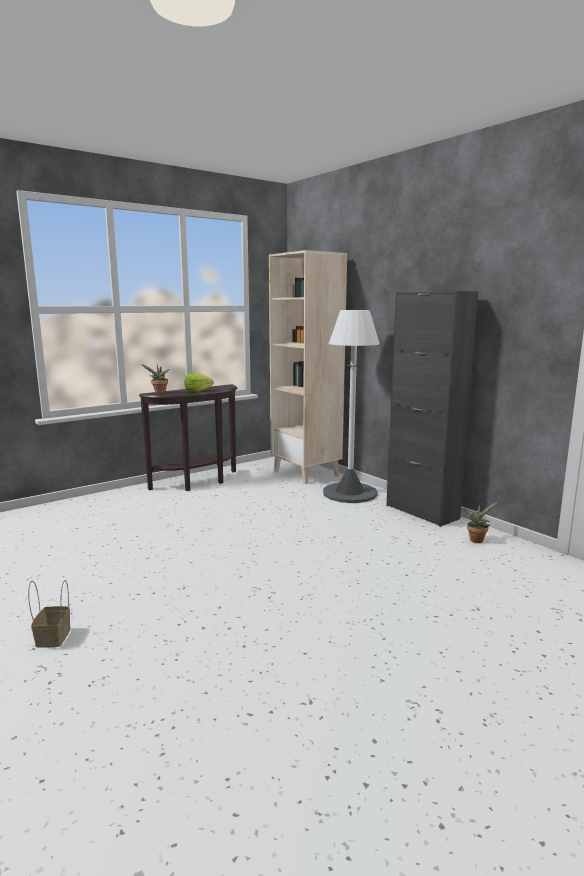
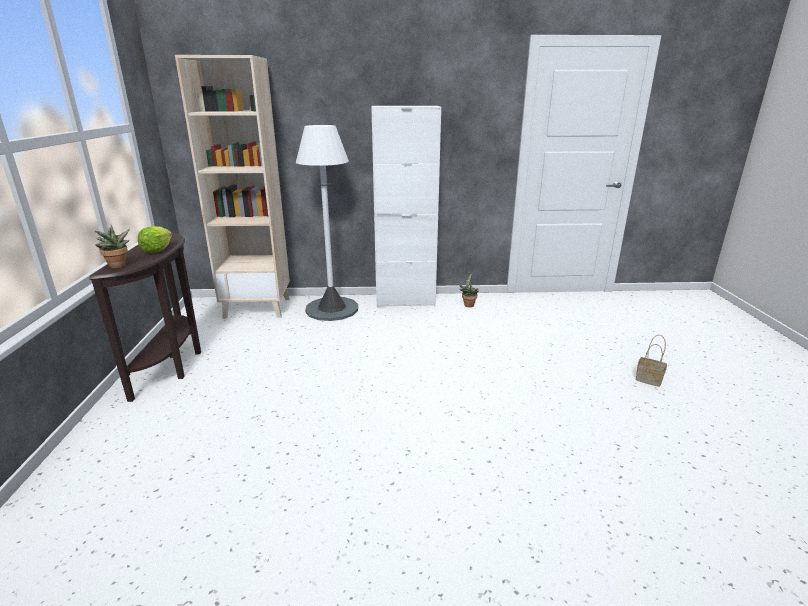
camera: 55 degrees left, 10 degrees up
basket [28,580,71,648] -> basket moved to [636,335,667,387]
black cabinet [386,291,478,527] -> white cabinet [371,106,441,307]

